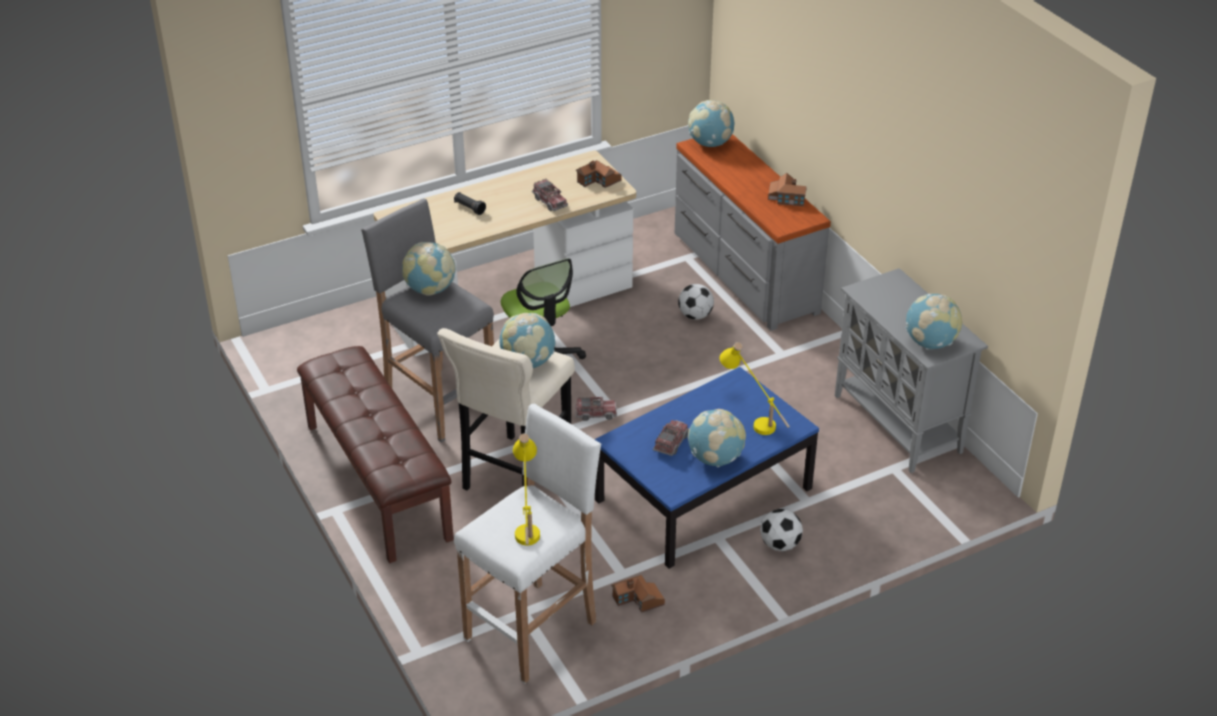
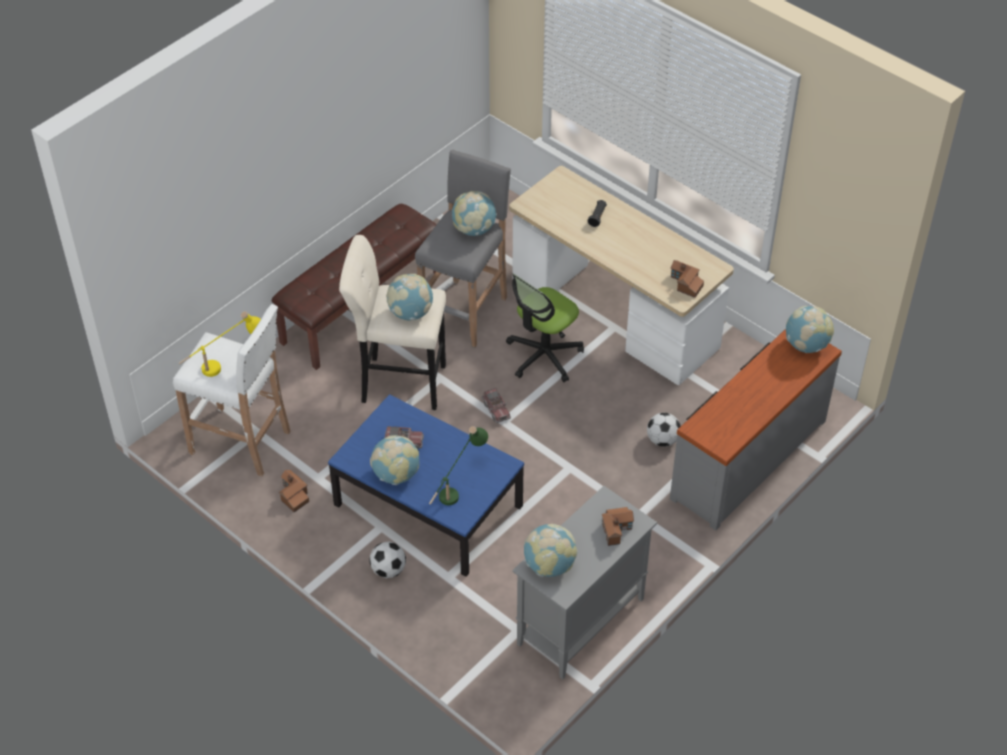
camera: 70 degrees right, 10 degrees up
toy truck [532,179,568,211] -> none
yellow table lamp [720,342,790,435] -> green table lamp [429,426,488,505]
toy house [768,173,807,207] -> toy house moved to [602,507,634,546]

